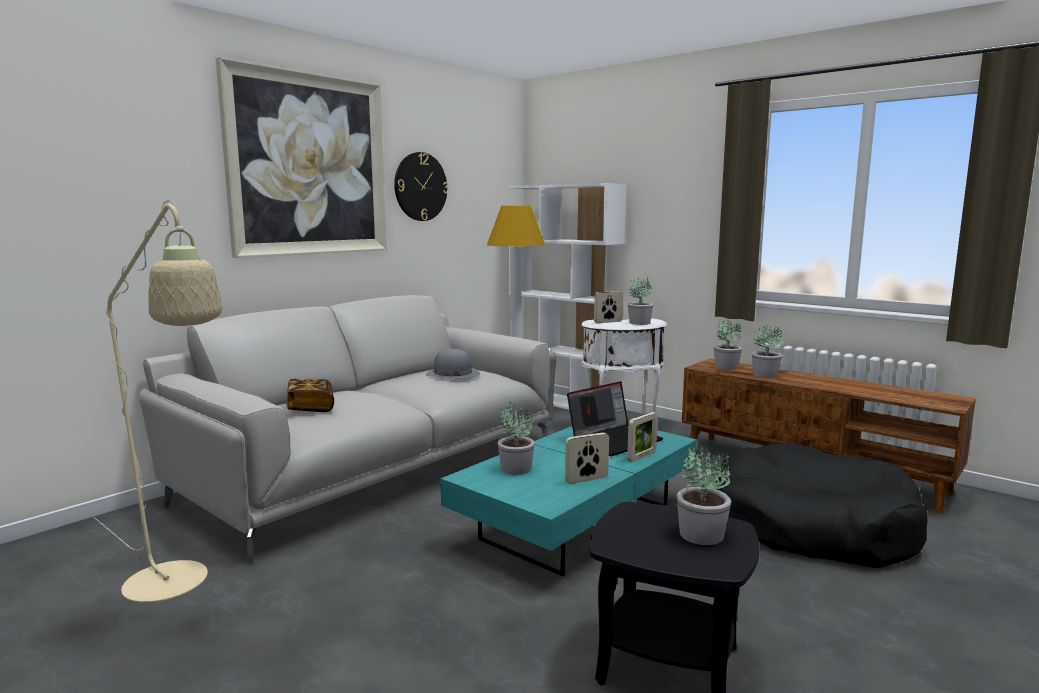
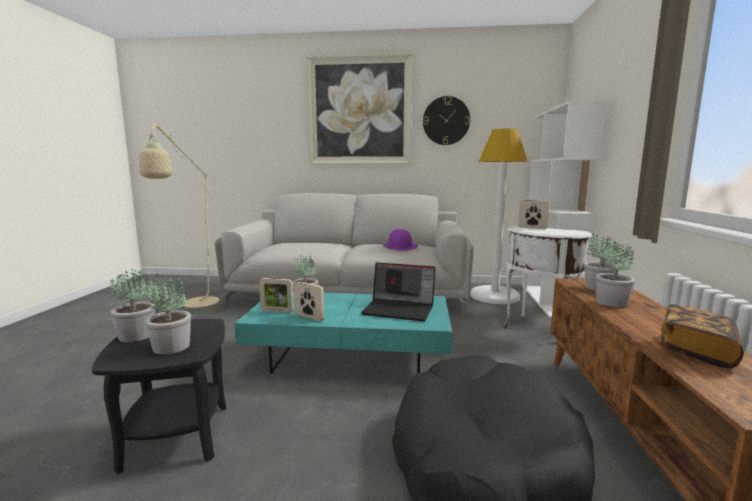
camera: 55 degrees right, 0 degrees up
book [286,379,334,412] -> book moved to [659,304,744,368]
grey hat [426,349,480,379] -> purple hat [383,229,418,251]
picture frame [627,412,658,462] -> picture frame moved to [259,278,293,313]
potted plant [628,277,654,325] -> potted plant moved to [110,268,155,342]

